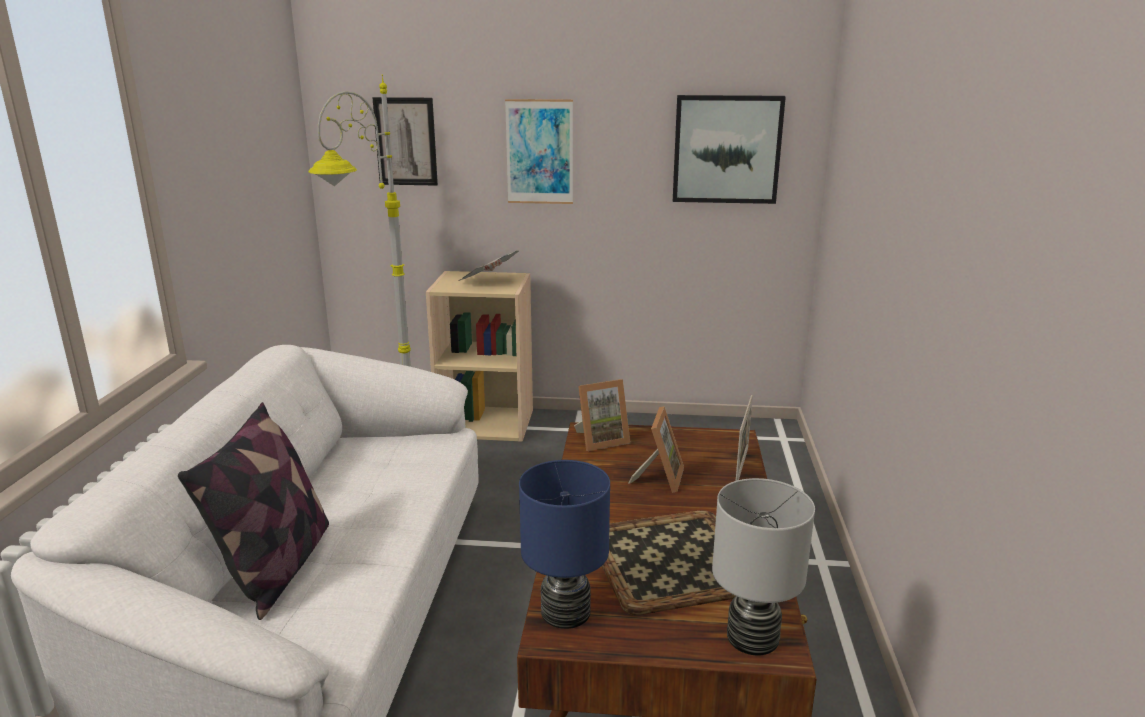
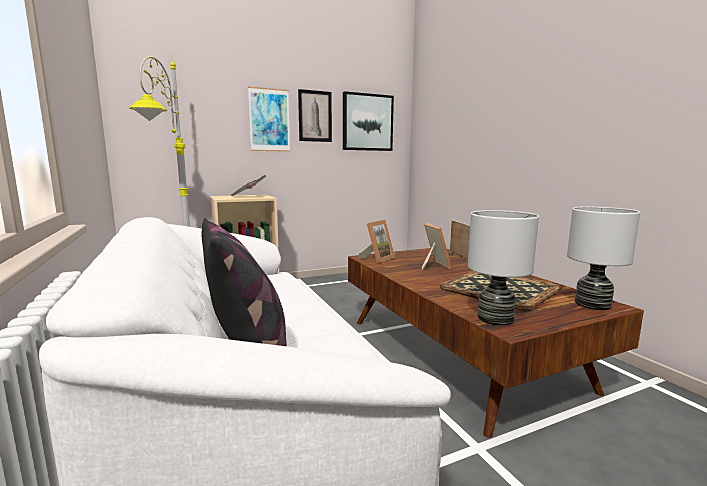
camera: 30 degrees left, 10 degrees down
picture [372,97,438,186] -> picture moved to [298,89,332,142]
blue table lamp [519,460,610,629] -> grey table lamp [468,210,539,325]

